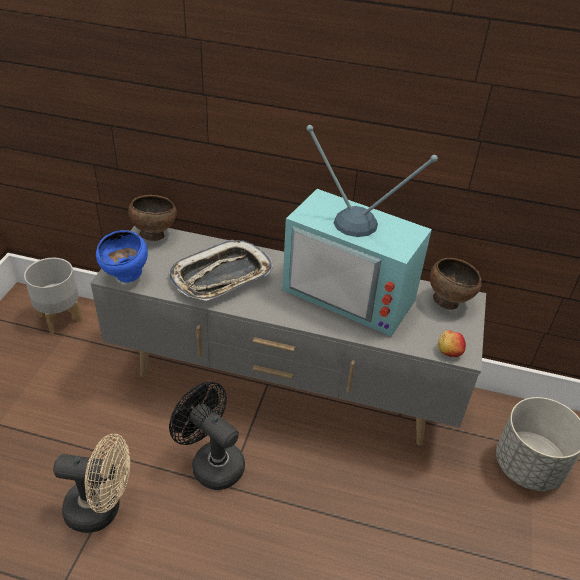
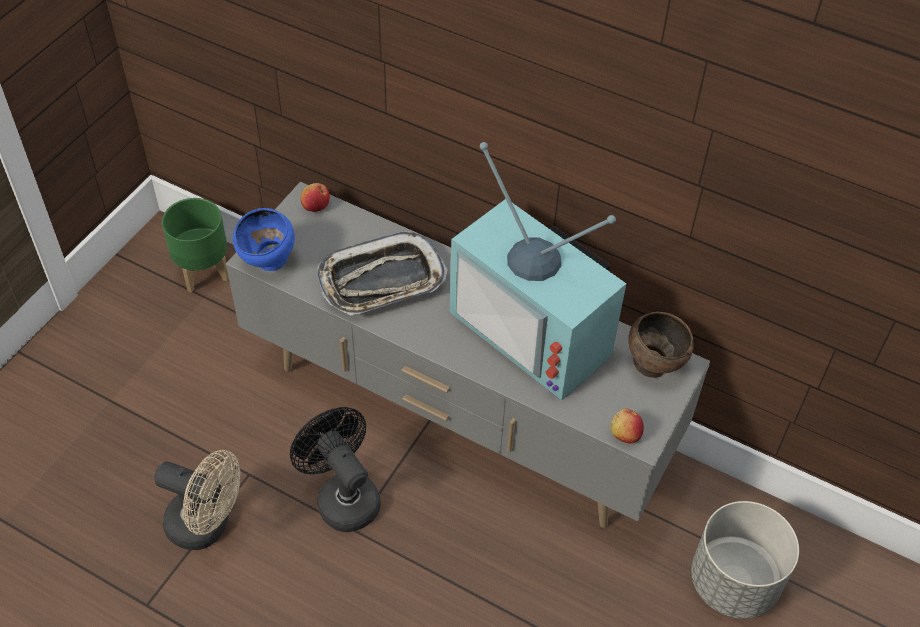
camera: 15 degrees right, 10 degrees up
grey planter [24,258,82,334] -> green planter [162,198,229,292]
brown bowl [128,195,177,241] -> apple [301,183,330,212]

